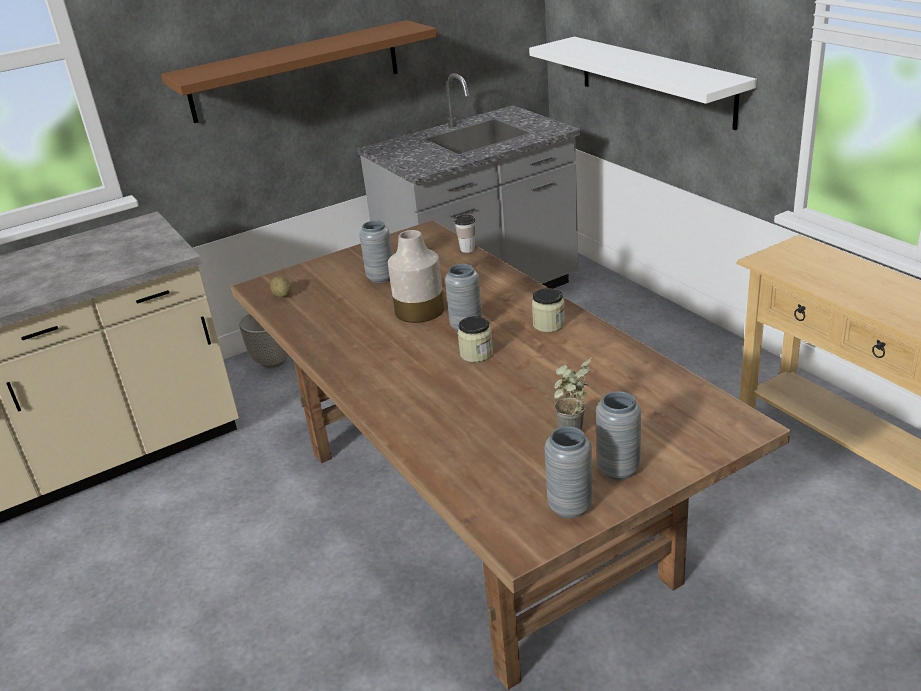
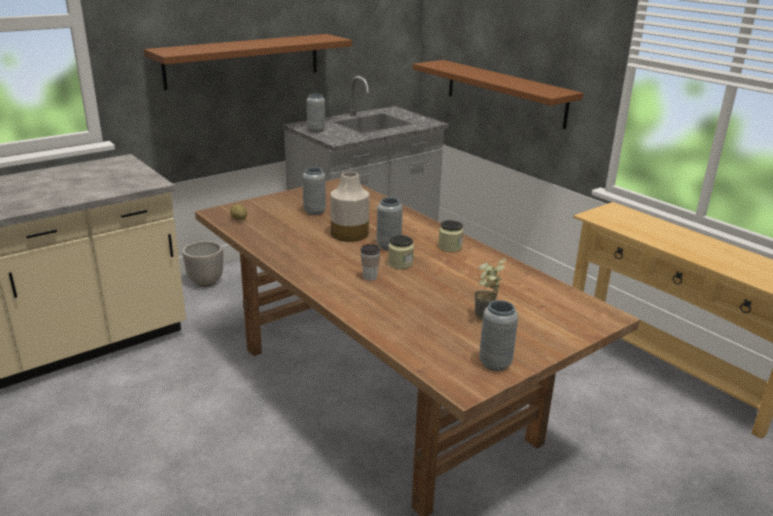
camera: 10 degrees left, 5 degrees down
cup [454,215,475,253] -> cup moved to [360,244,381,281]
white shelf [529,37,757,130] -> brown shelf [413,60,583,129]
grey vase [596,391,641,480] -> grey vase moved to [307,94,325,133]

